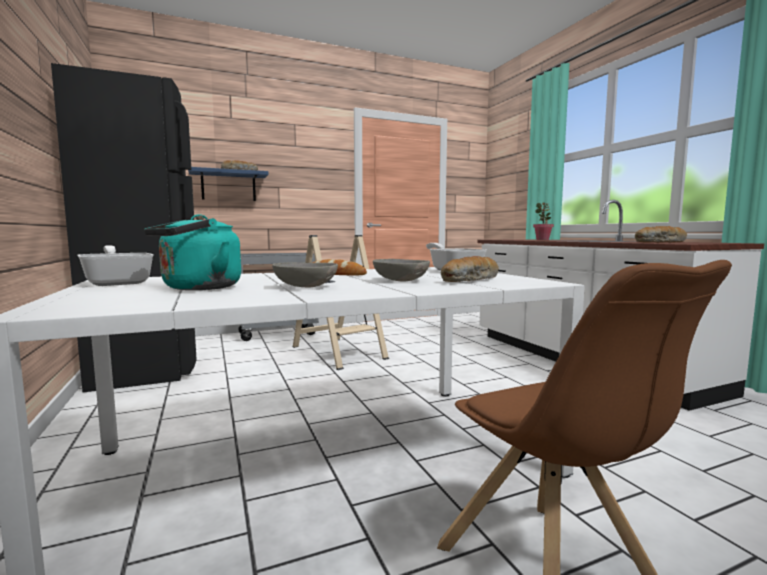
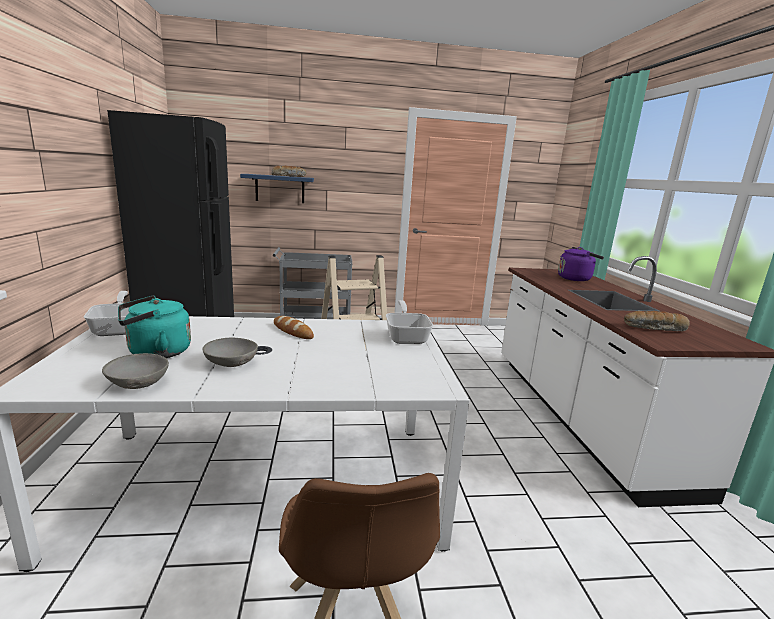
camera: 15 degrees right, 10 degrees up
grey bowl [373,259,430,282] -> grey bowl moved to [102,353,169,389]
bread [441,256,499,282] -> none
potted plant [533,203,554,240] -> purple kettle [558,247,604,281]

